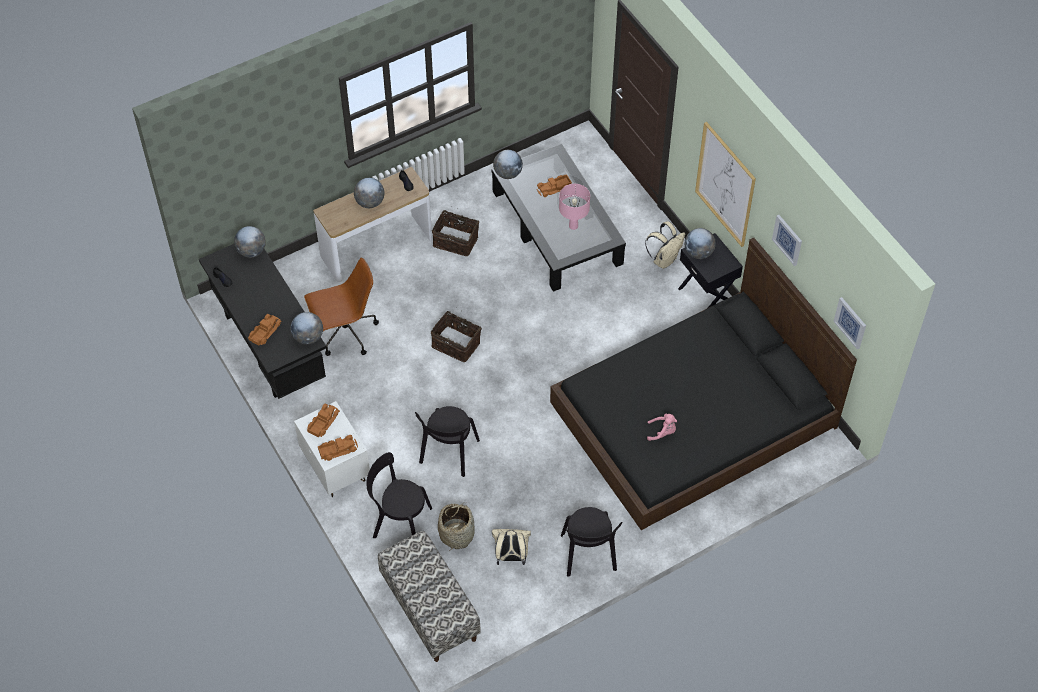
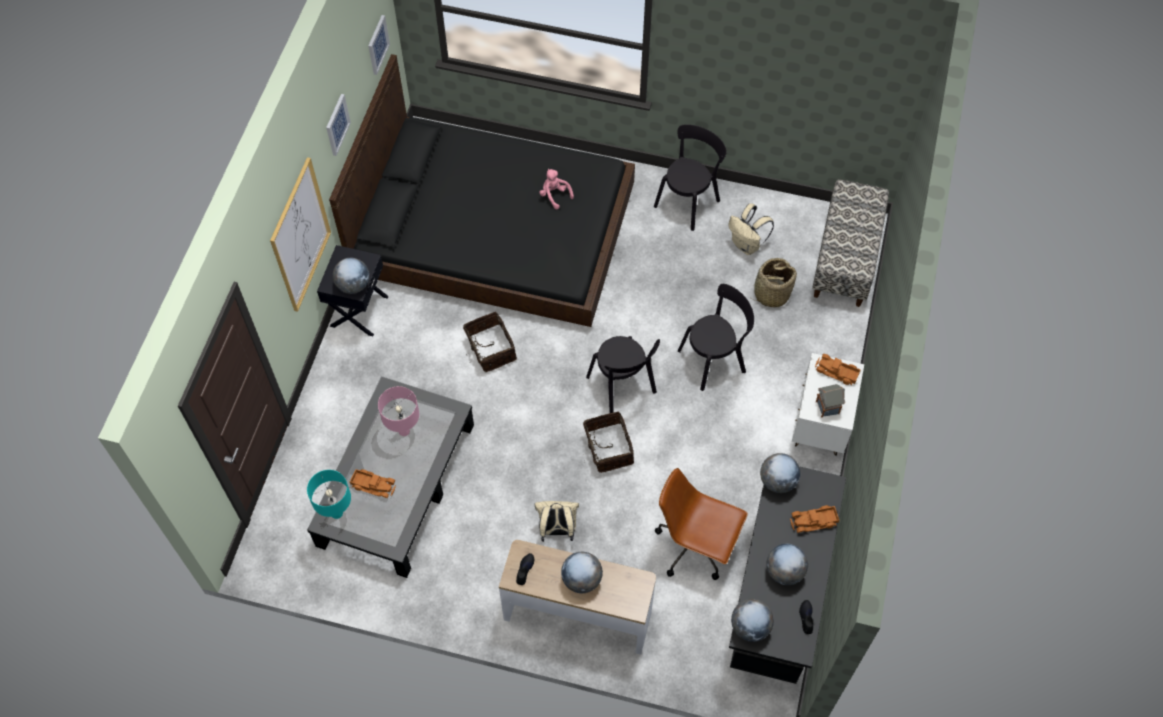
camera: 135 degrees left, 5 degrees up
toy truck [307,404,340,438] -> toy house [816,384,845,418]
black chair [366,452,432,538] -> black chair moved to [586,336,660,413]
basket [432,210,479,256] -> basket moved to [463,312,517,372]
globe [493,150,523,179] -> globe moved to [766,544,808,585]
beige backpack [645,221,685,269] -> beige backpack moved to [534,501,579,542]
none -> turquoise table lamp [307,470,351,519]

